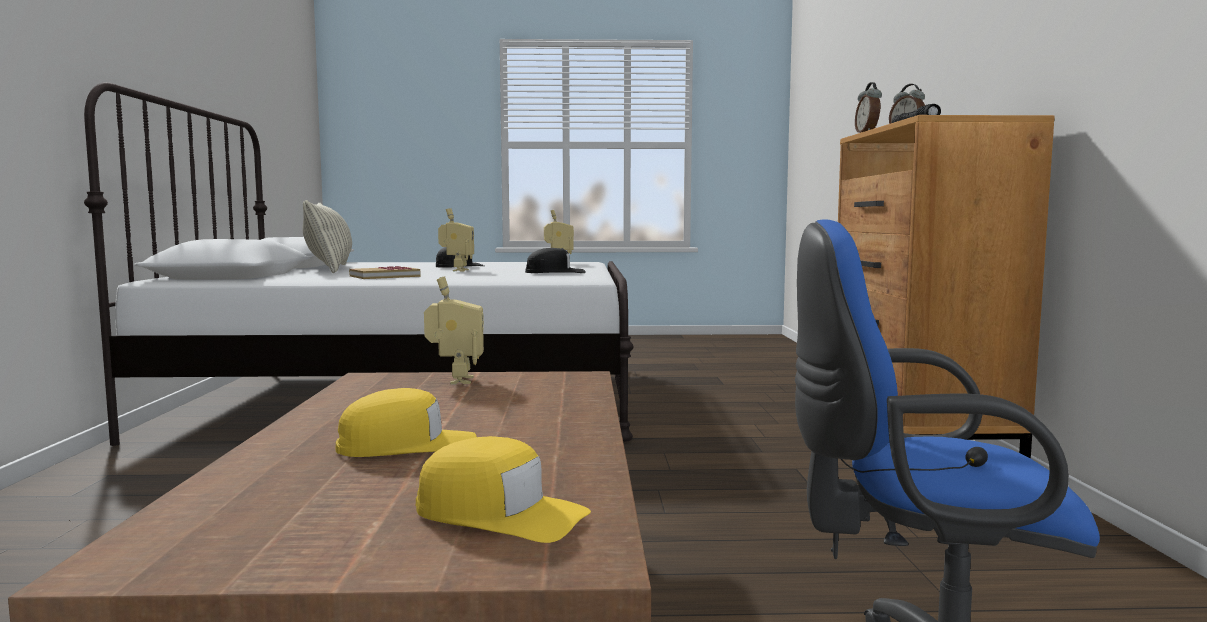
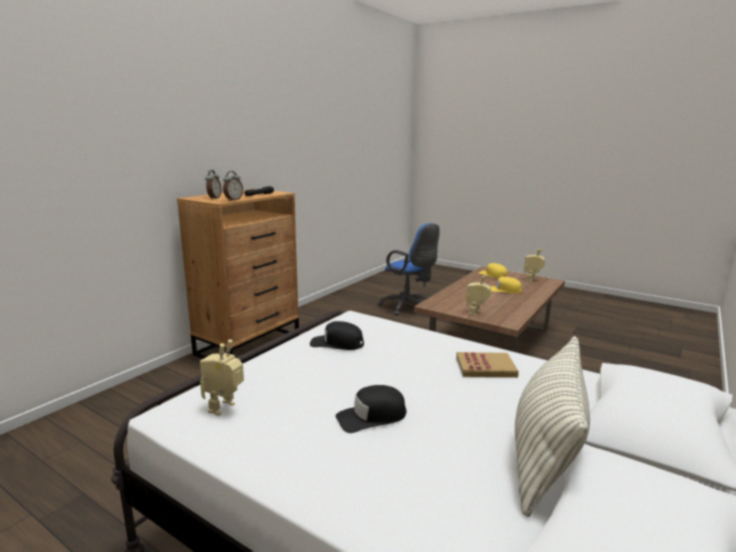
camera: 145 degrees left, 10 degrees up
toy robot [438,208,474,271] -> toy robot moved to [524,248,545,281]

